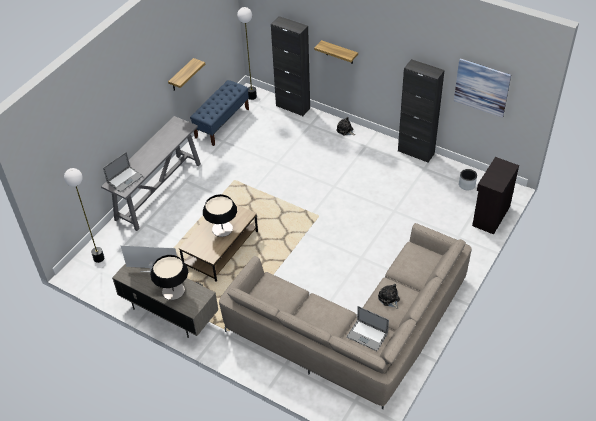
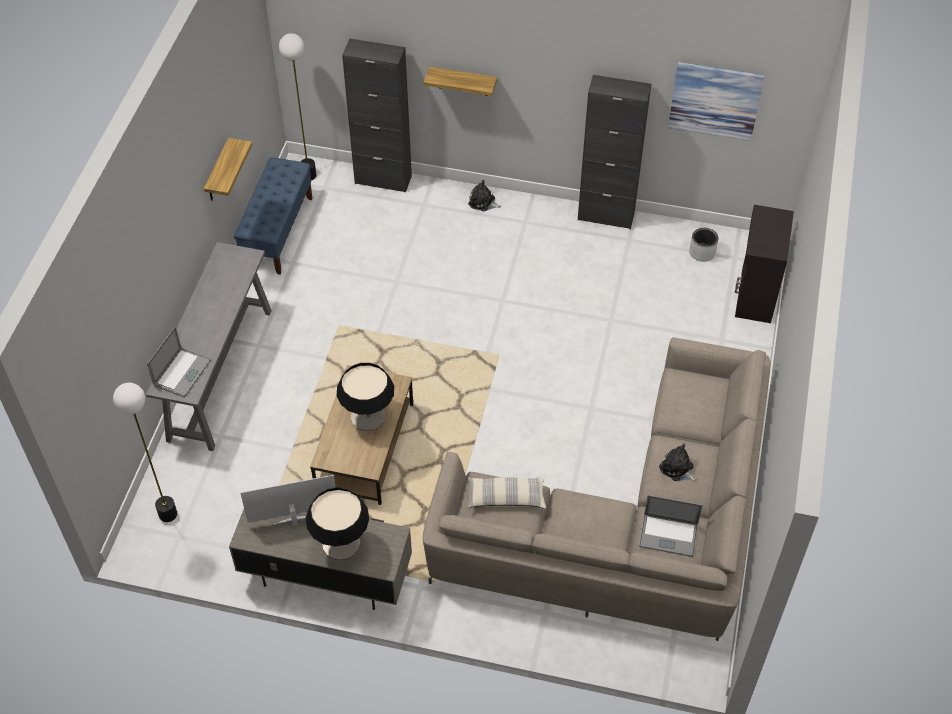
camera: 20 degrees left, 5 degrees up
none -> pillow [468,477,546,509]

